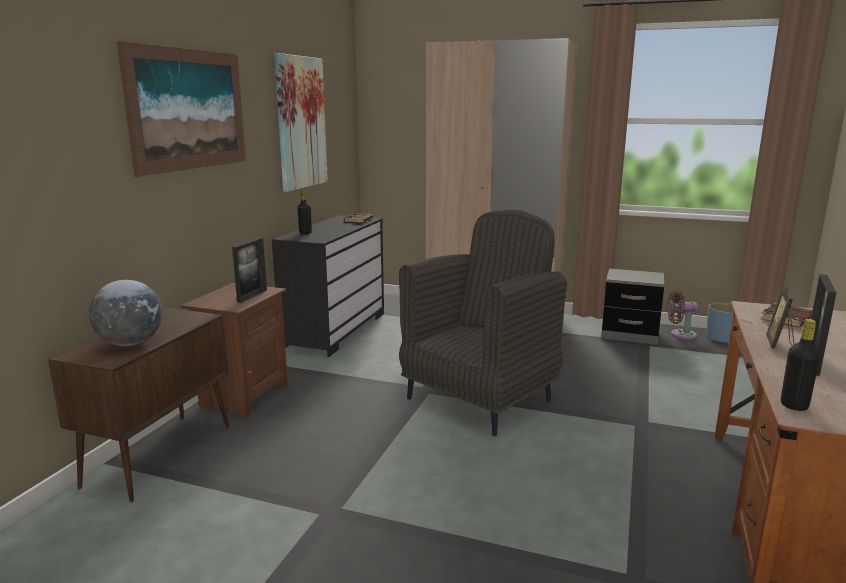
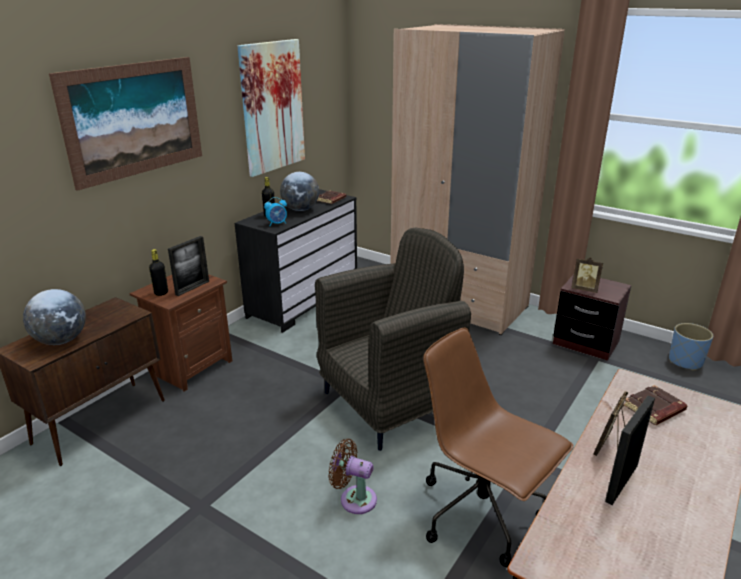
camera: 15 degrees right, 10 degrees up
grey nightstand [601,268,665,345] -> brown nightstand [553,274,631,361]
brown fan [668,291,698,340] -> brown fan moved to [328,439,377,514]
black bottle [781,319,820,411] -> black bottle moved to [149,249,168,296]
none -> alarm clock [264,197,287,226]
none -> globe [280,172,319,211]
none -> brown office chair [423,327,574,567]
none -> picture frame [572,257,603,293]

